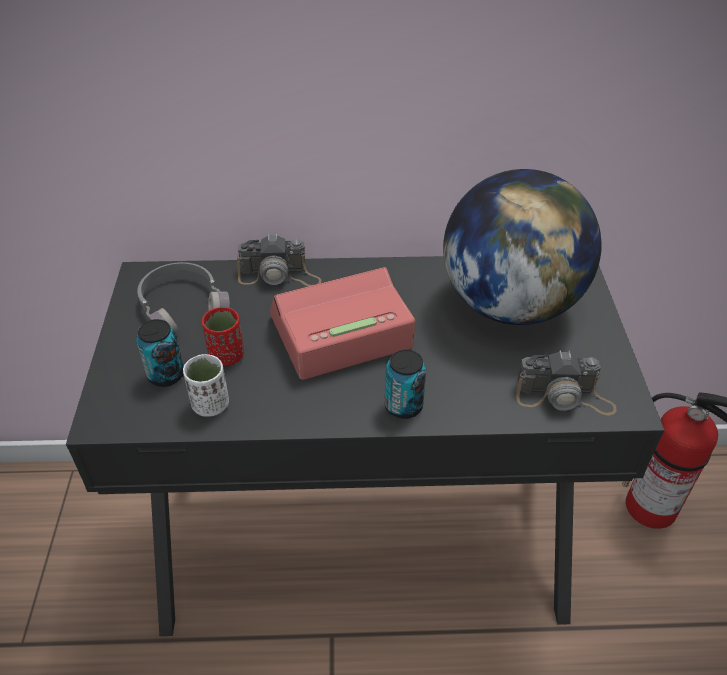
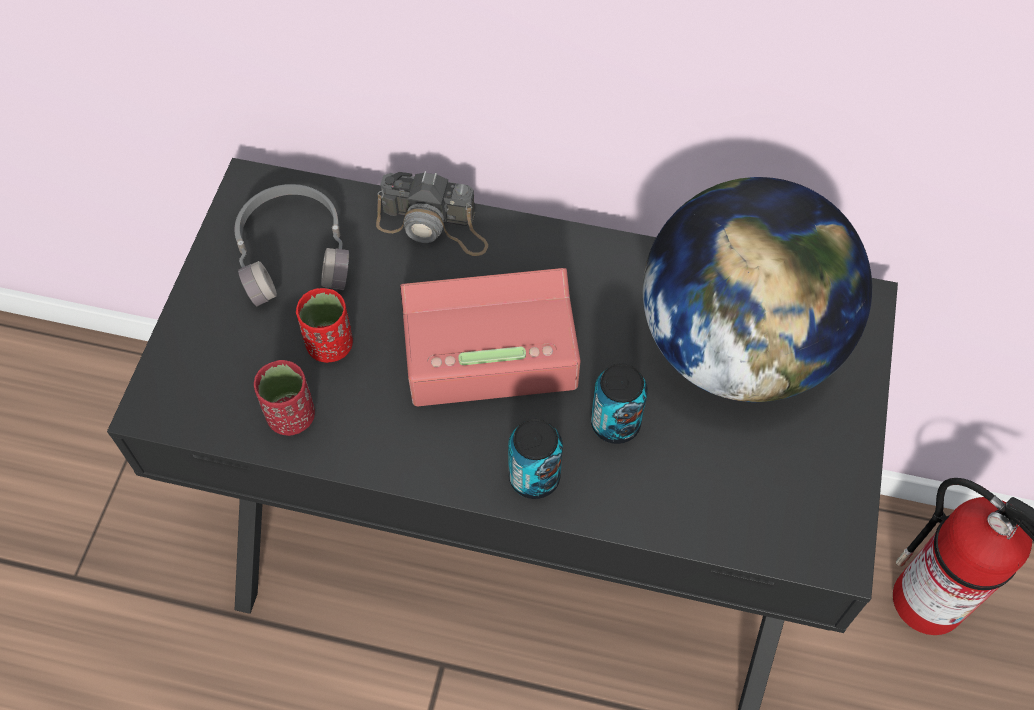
camera: 15 degrees right, 15 degrees up
can [136,319,184,387] -> can moved to [591,363,648,444]
white cup [183,354,229,417] -> red cup [253,360,315,436]
camera [516,351,617,415] -> none

